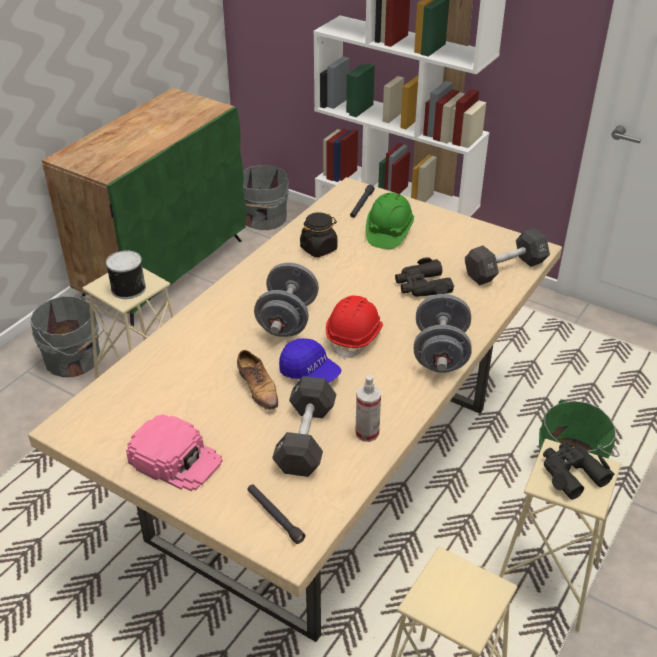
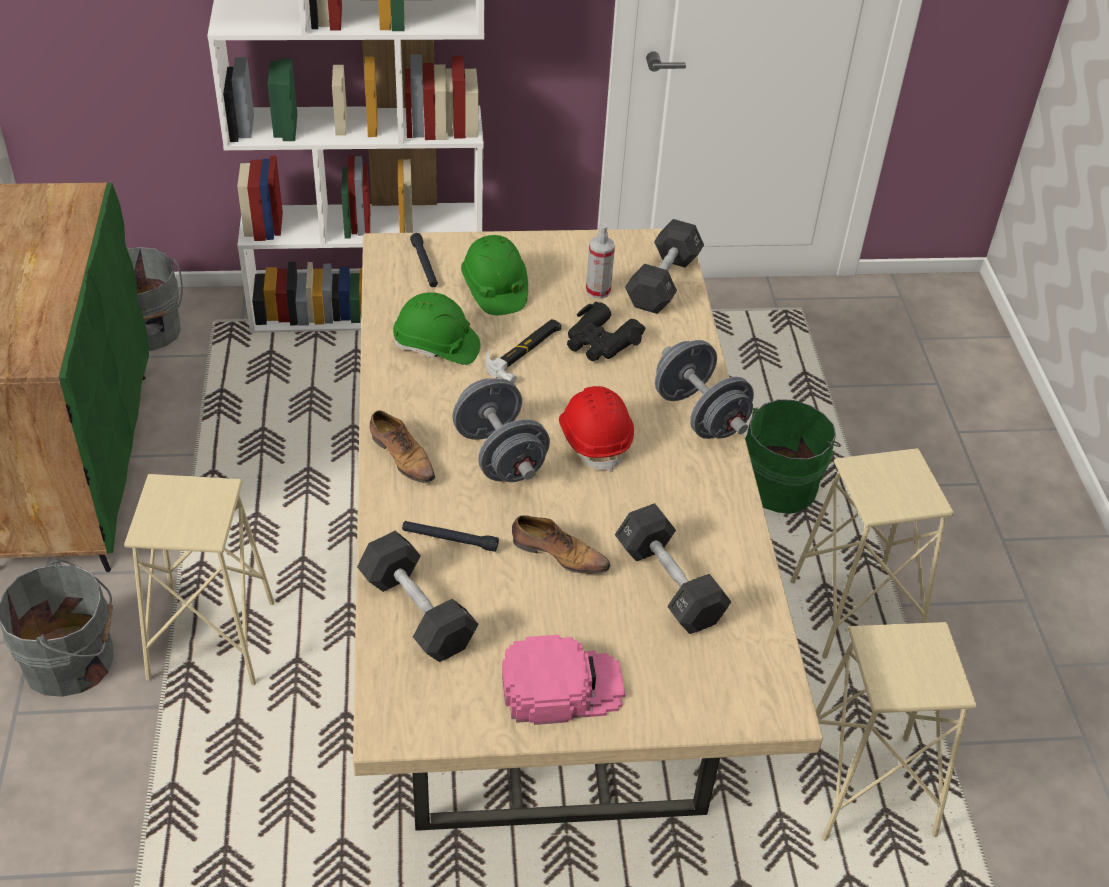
camera: 40 degrees left, 5 degrees up
can [106,250,146,299] -> none
black flashlight [247,484,305,544] -> black flashlight moved to [402,521,499,552]
blue cap [279,338,341,383] -> none
black jar [300,212,337,257] -> green hard hat [393,292,481,365]
spray bottle [355,375,381,442] -> spray bottle moved to [586,223,615,299]
black binoculars [543,441,614,499] -> none
none -> black dumbbell [357,531,479,662]
none -> shoe [370,410,435,483]
none -> hammer [486,319,562,384]

